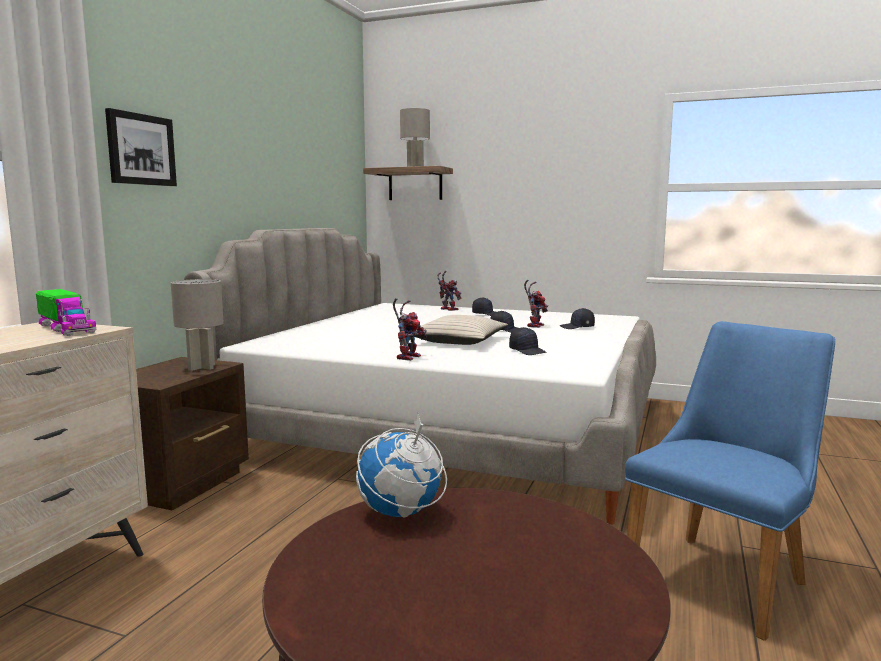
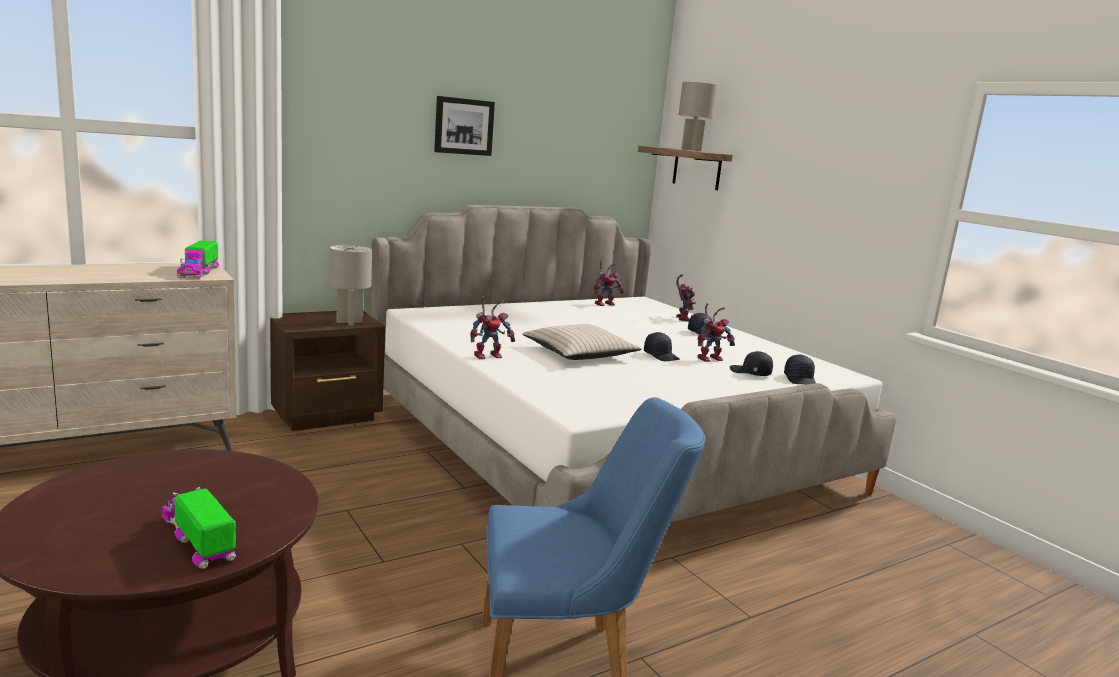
camera: 35 degrees right, 5 degrees up
picture [105,108,177,186] -> picture moved to [434,96,495,156]
globe [356,413,447,517] -> none
black cap [509,327,547,355] -> black cap moved to [784,355,816,385]
none -> toy truck [162,487,236,569]
none -> toy robot [594,260,624,306]

